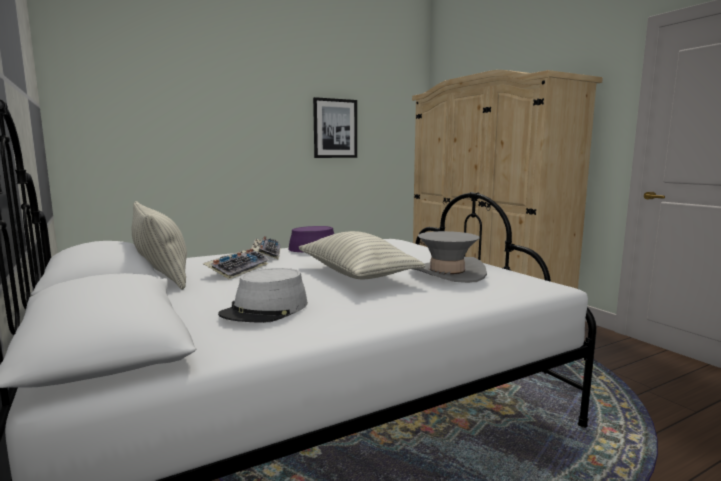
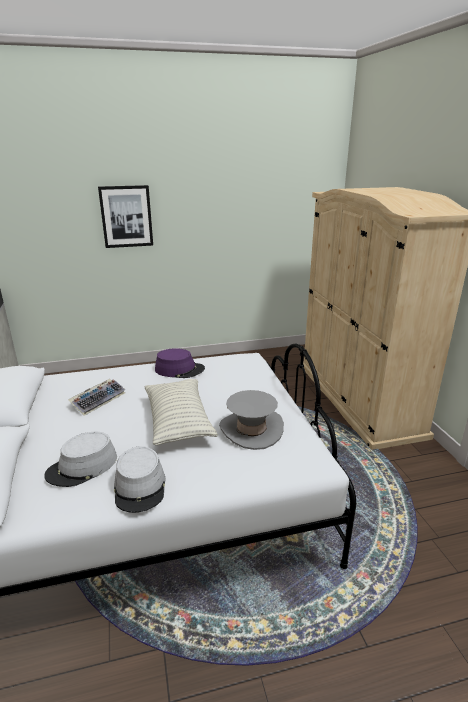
camera: 15 degrees right, 15 degrees up
pillow [132,201,187,290] -> none
keyboard [251,236,281,260] -> none
picture [313,97,357,158] -> picture moved to [98,185,153,248]
none -> grey hat [114,446,166,513]

